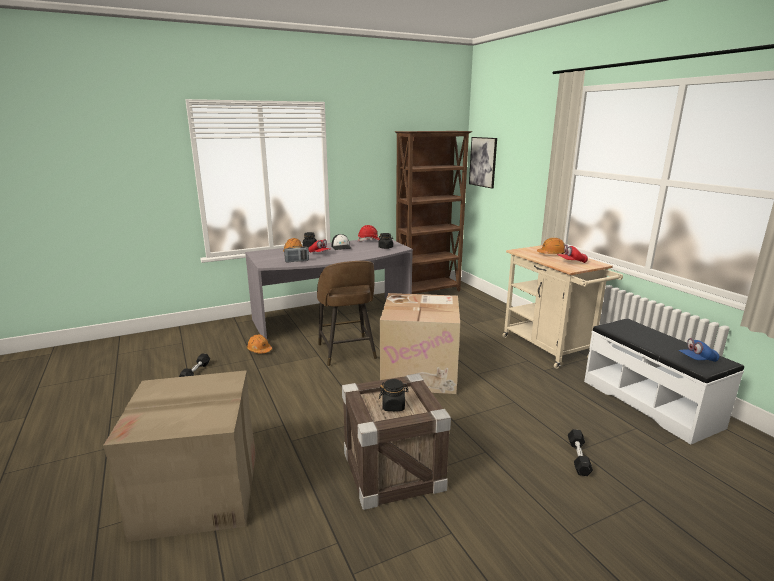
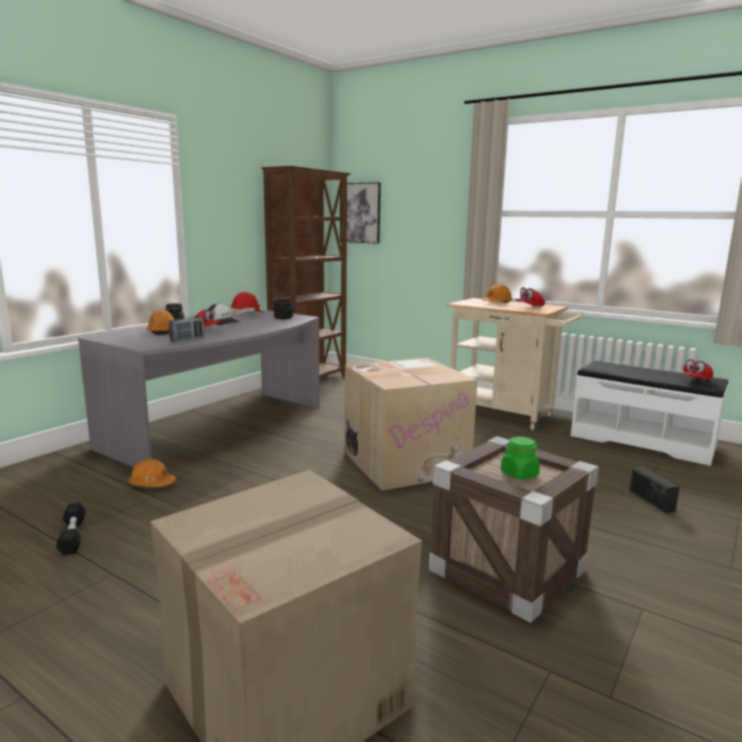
camera: 30 degrees left, 5 degrees down
brown stool [317,261,377,366] -> none
black jar [379,379,409,411] -> green jar [501,437,540,480]
black dumbbell [568,429,593,476] -> radio [630,466,679,513]
blue cap [679,338,720,362] -> red cap [681,359,713,379]

